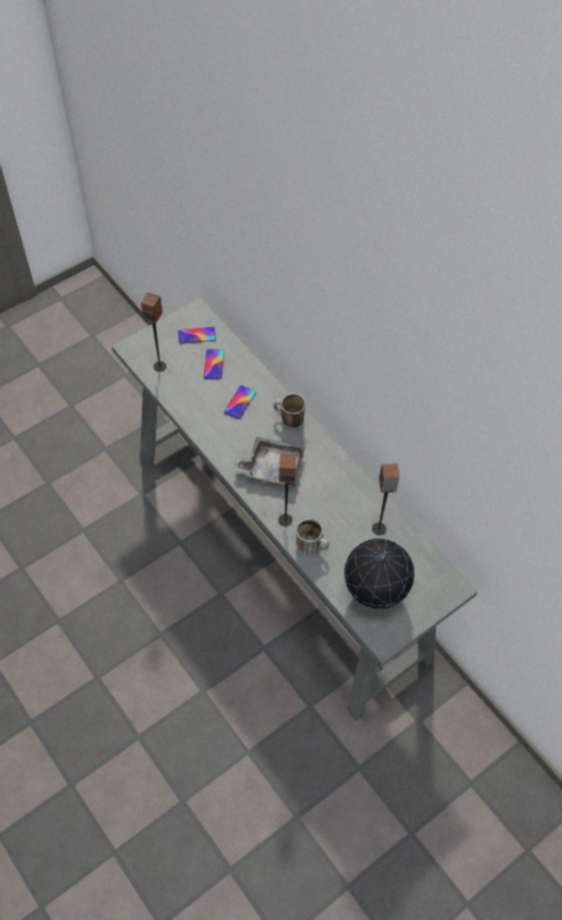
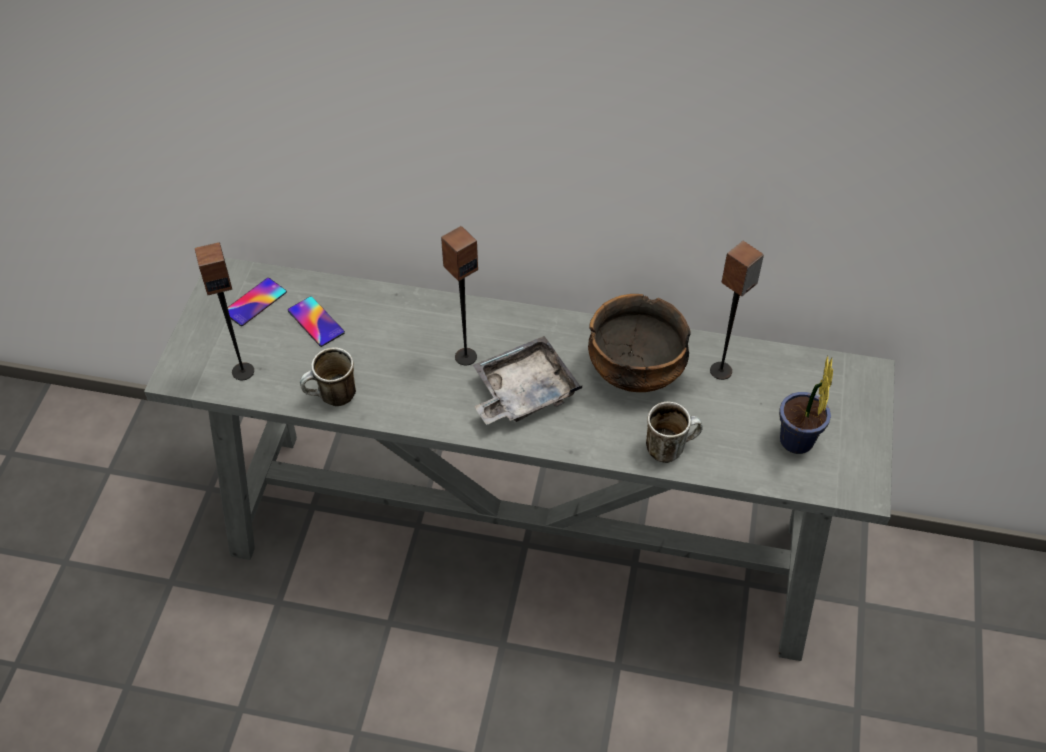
camera: 40 degrees left, 5 degrees down
phone [224,385,256,419] -> none
mug [273,393,306,428] -> mug moved to [300,348,356,406]
speaker [278,454,296,526] -> speaker moved to [441,226,478,366]
globe [344,539,414,609] -> potted plant [779,356,833,454]
none -> bowl [588,294,690,392]

